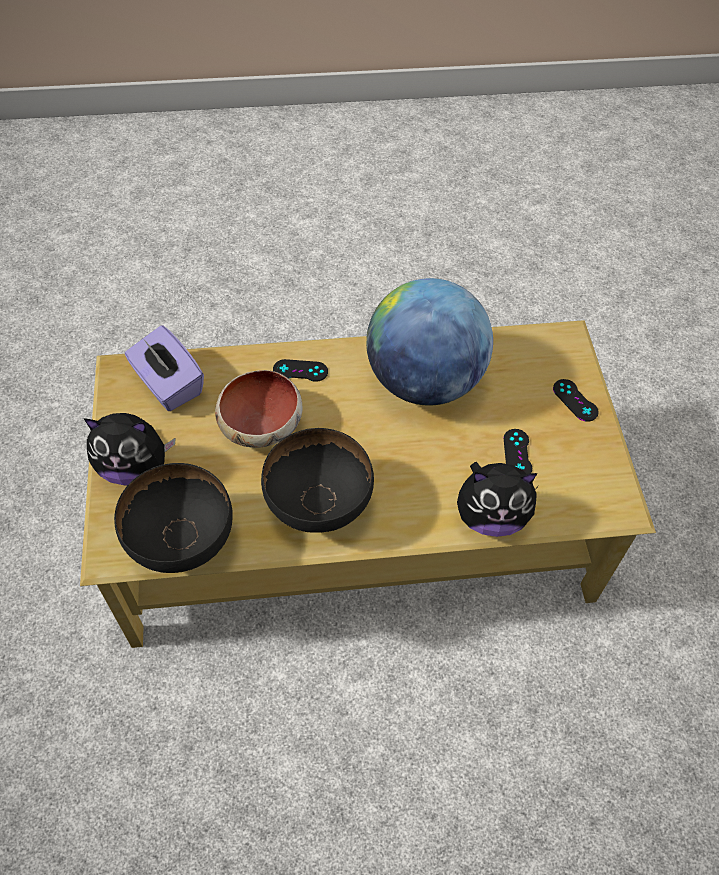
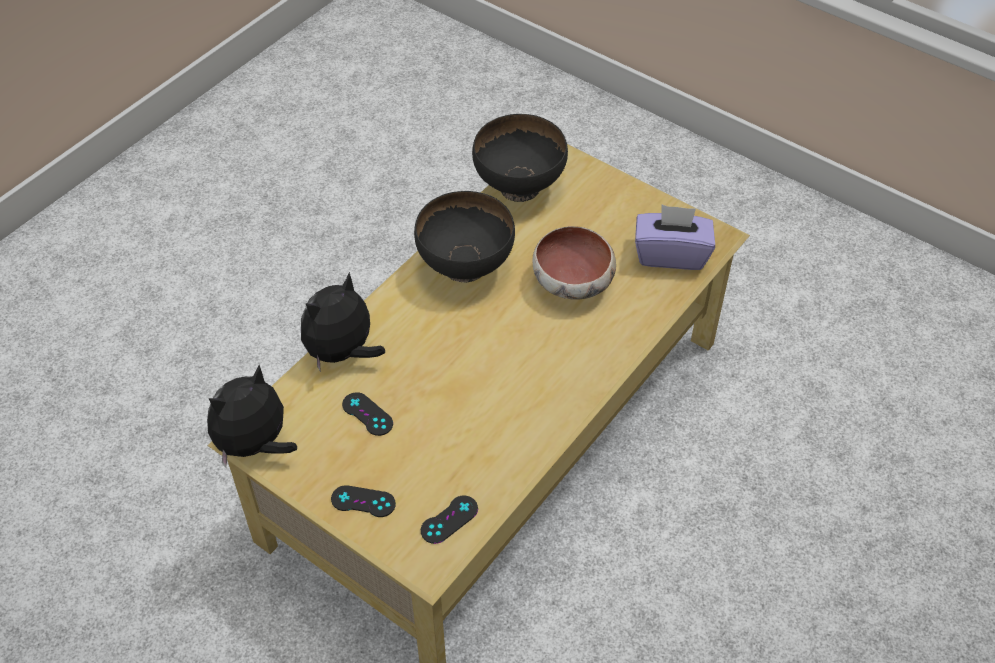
camera: 135 degrees right, 5 degrees down
plush toy [83,413,175,486] -> plush toy moved to [207,365,297,469]
black game controller [273,359,328,382] -> black game controller moved to [421,496,478,544]
globe [366,278,493,406] -> none

